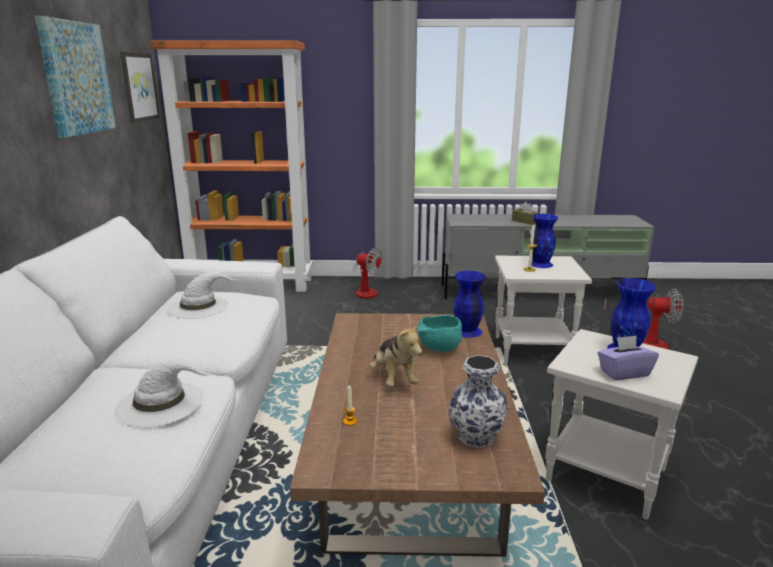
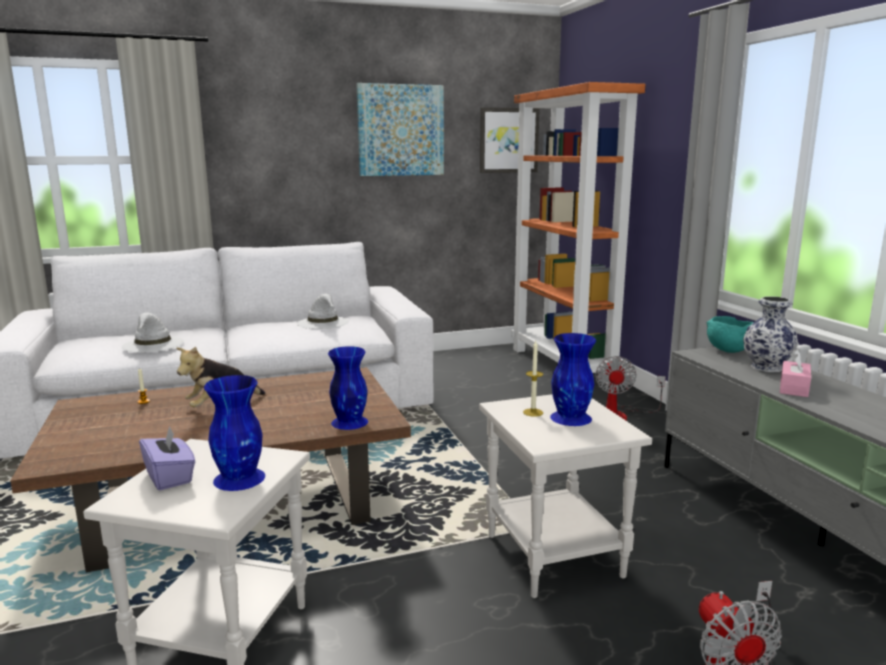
camera: 70 degrees right, 5 degrees down
turquoise bowl [418,314,462,352] -> turquoise bowl moved to [706,316,754,353]
vase [448,355,508,448] -> vase moved to [743,296,798,372]
brown tissue box [512,201,540,225] -> pink tissue box [780,349,811,397]

